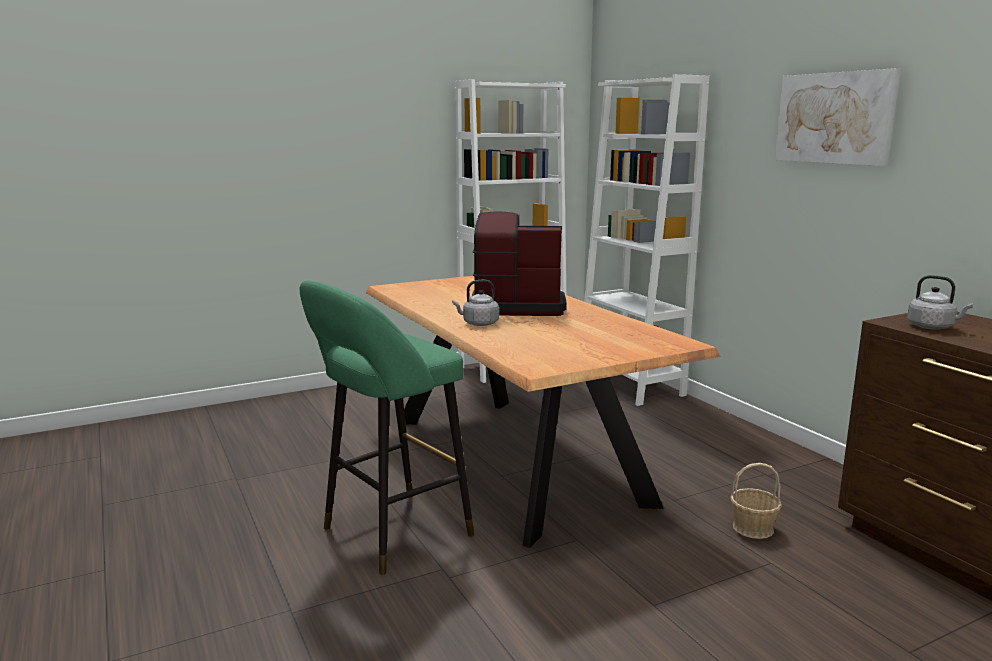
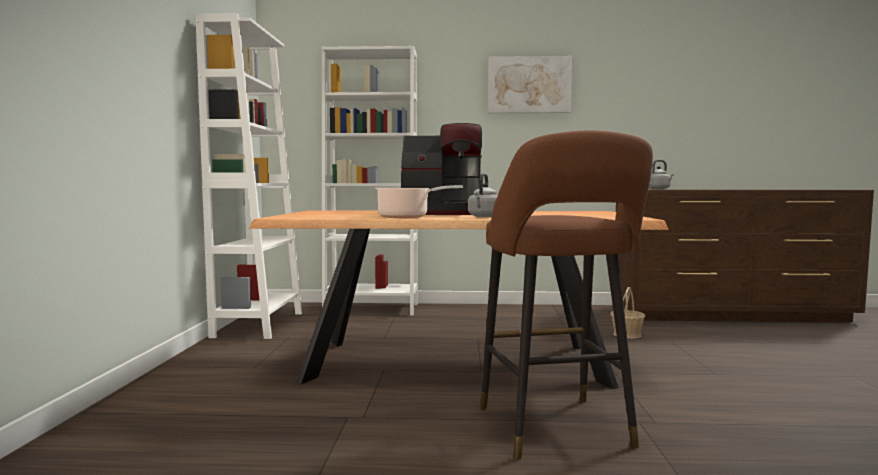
camera: 60 degrees left, 10 degrees down
green stool [300,280,474,575] -> brown stool [480,131,653,460]
coffee machine [472,212,567,316] -> coffee machine turned 120 degrees counterclockwise [401,123,482,215]
none -> cooking pot [375,185,463,218]

